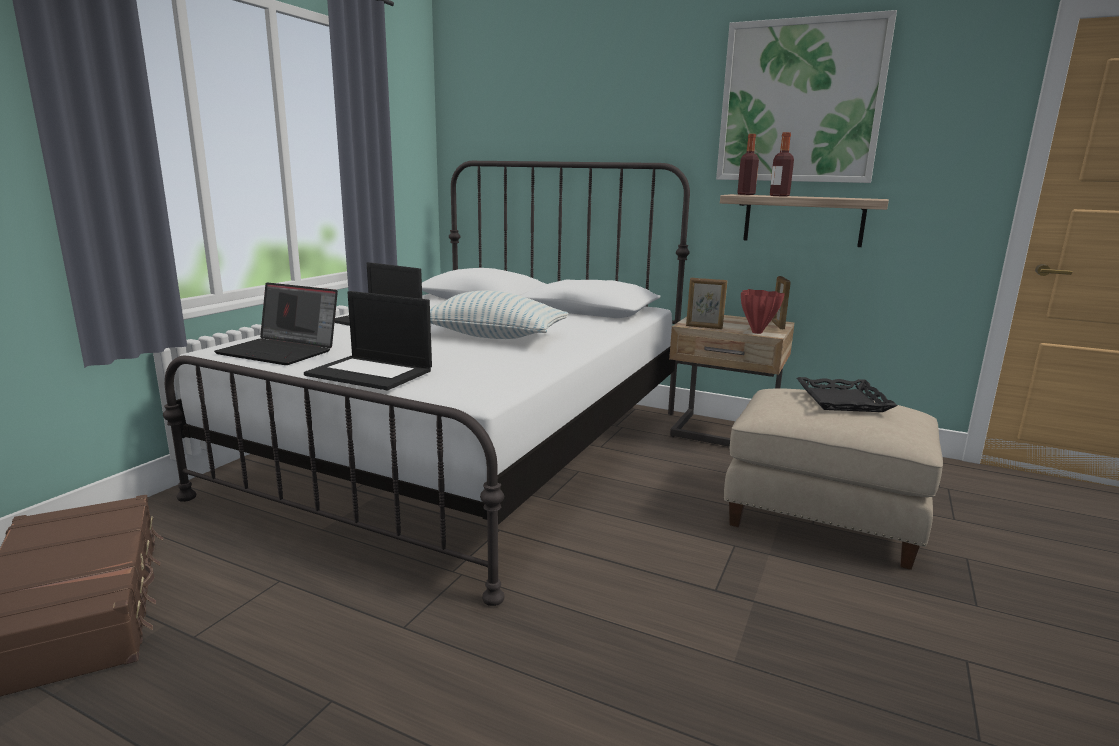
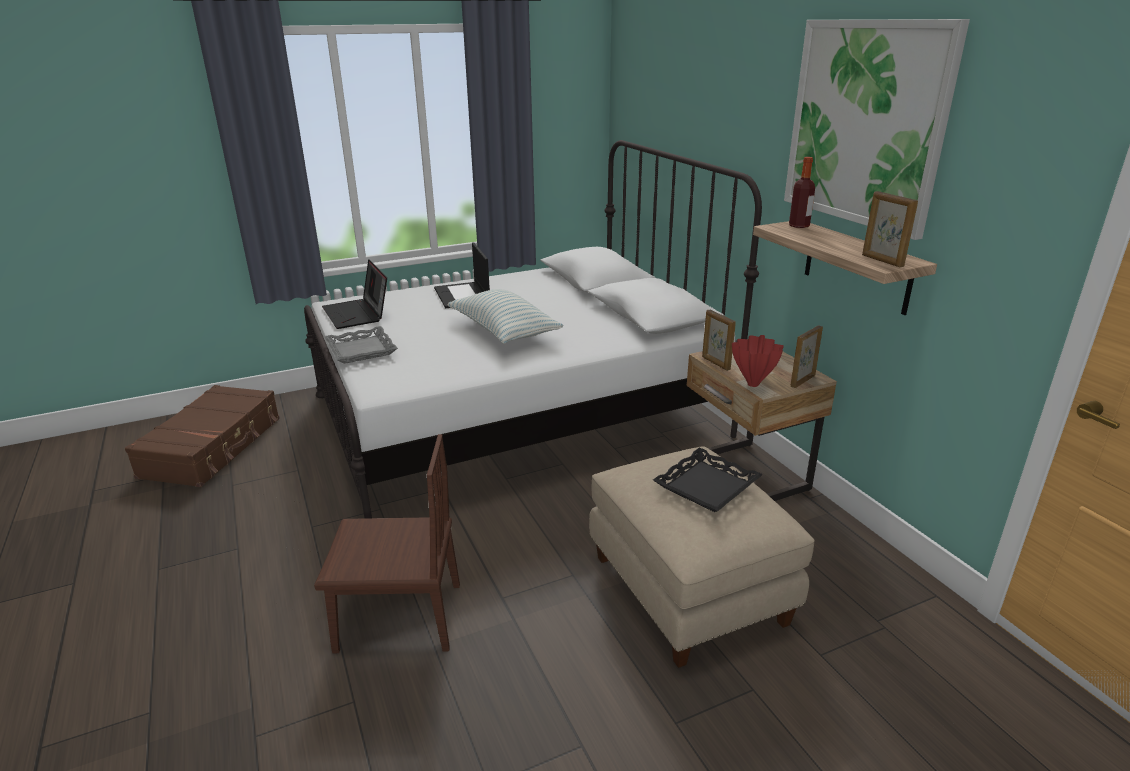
camera: 40 degrees right, 10 degrees up
laptop [304,291,432,391] -> grey tray [325,326,398,364]
bottle [770,132,794,196] -> none
none -> brown chair [314,434,460,653]
none -> picture frame [862,191,918,267]

